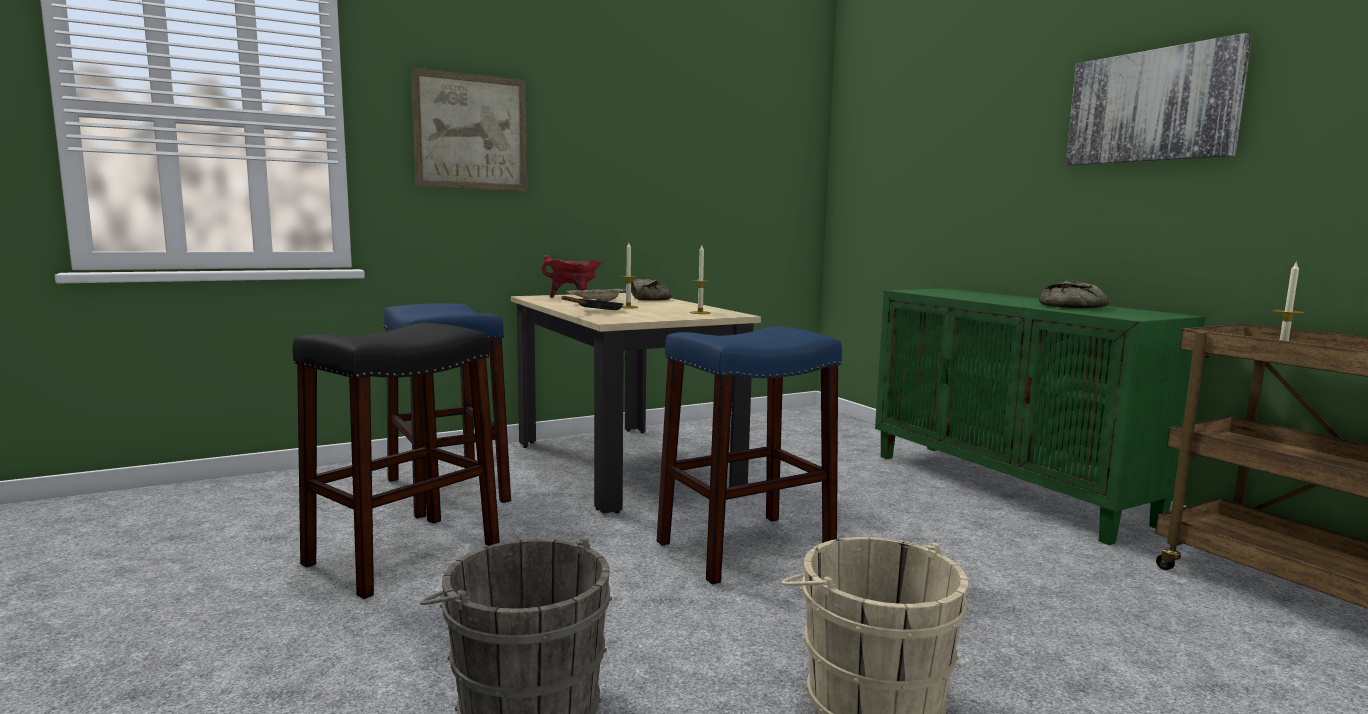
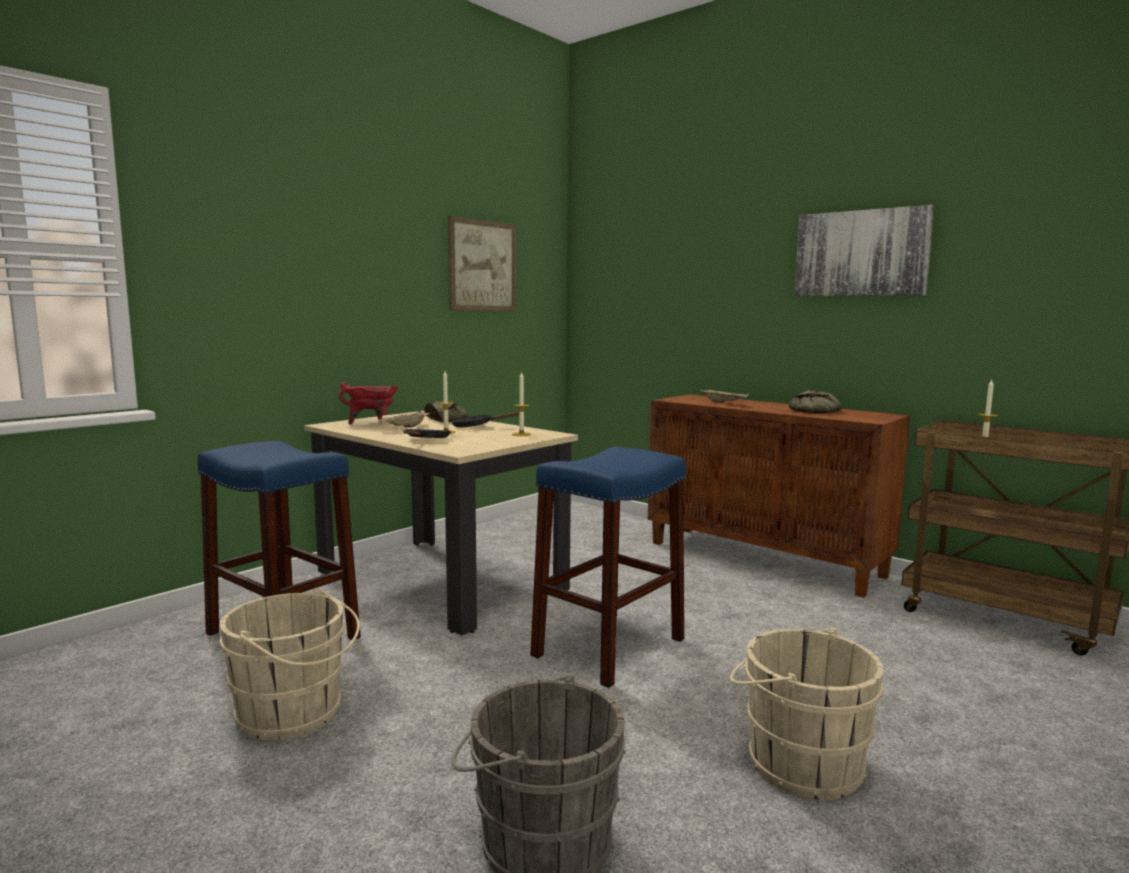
camera: 20 degrees left, 0 degrees up
black stool [292,323,500,599] -> beige bucket [219,588,360,740]
picture [411,68,527,191] -> picture moved to [448,216,516,311]
green cabinet [875,288,1205,545] -> brown cabinet [648,394,910,598]
none -> black frying pan [451,412,519,427]
none -> beige tray [701,389,749,403]

